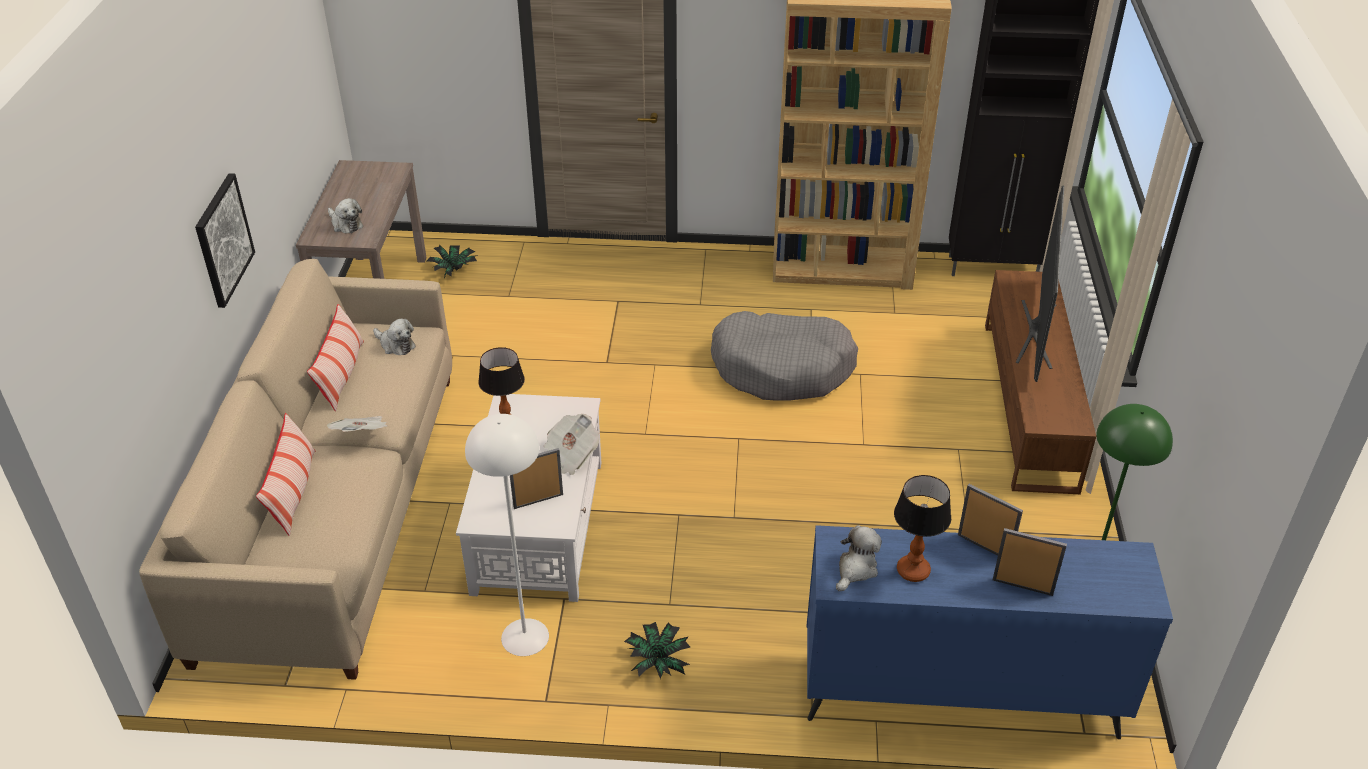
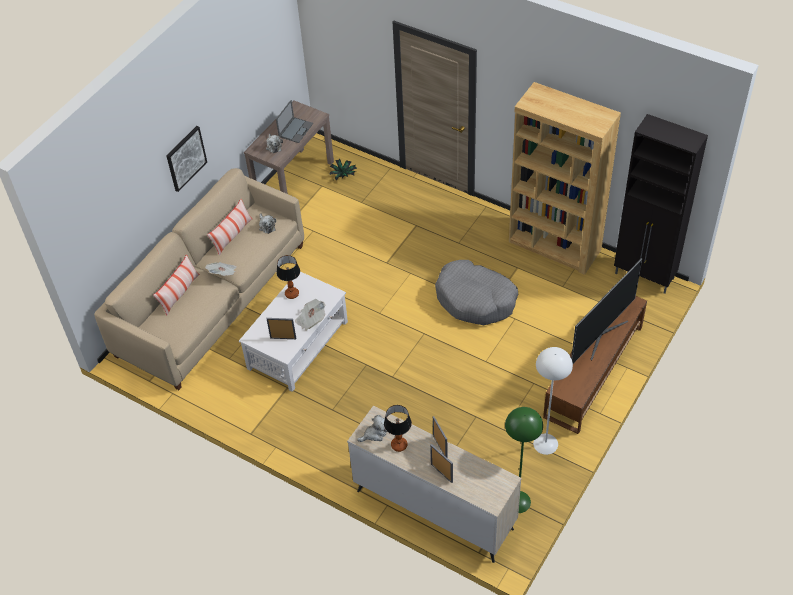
camera: 30 degrees right, 10 degrees up
white floor lamp [465,414,549,656] -> white floor lamp moved to [533,347,573,455]
potted plant [624,622,690,679] -> none
blue dresser [807,525,1173,739] -> beige dresser [347,406,521,563]
none -> laptop [276,100,313,143]

